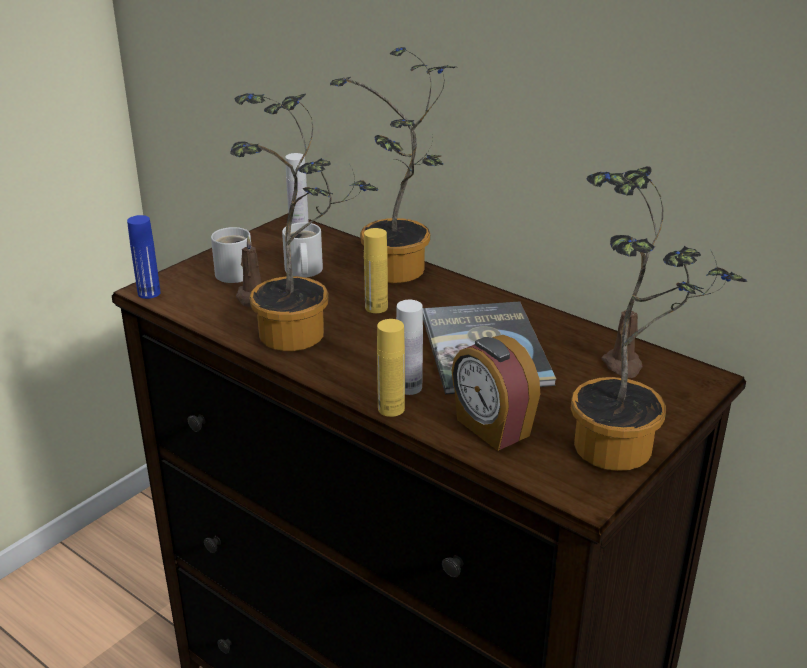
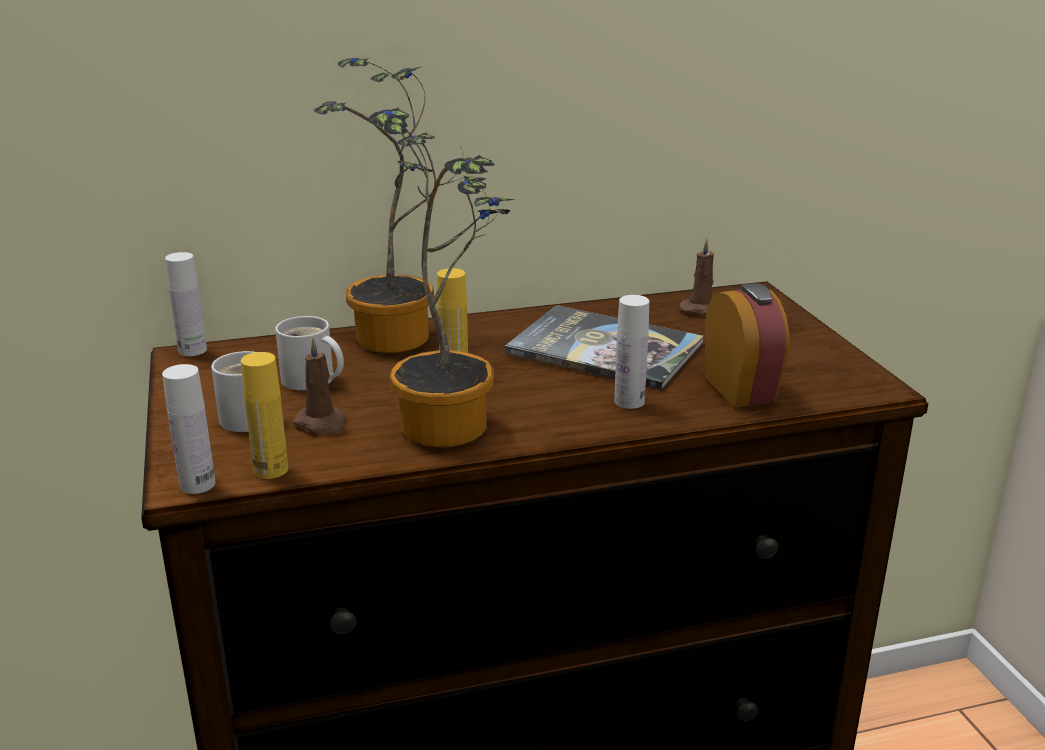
camera: 55 degrees left, 5 degrees down
blue bottle [127,215,161,299] -> white bottle [162,364,215,494]
yellow bottle [377,319,405,417] -> yellow bottle moved to [241,352,288,479]
alarm clock [452,335,540,451] -> alarm clock turned 105 degrees counterclockwise [705,283,789,408]
potted plant [571,166,747,471] -> none

